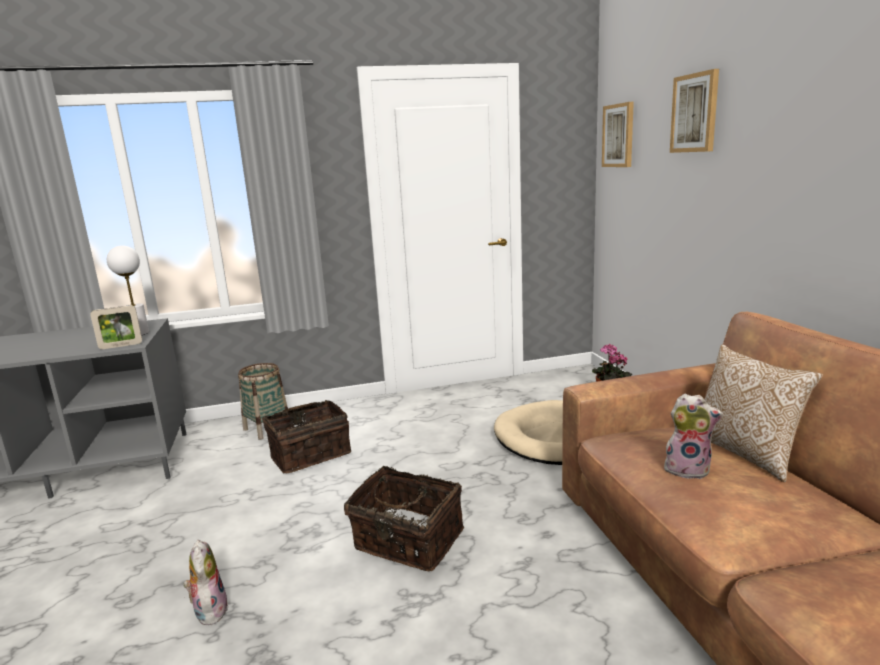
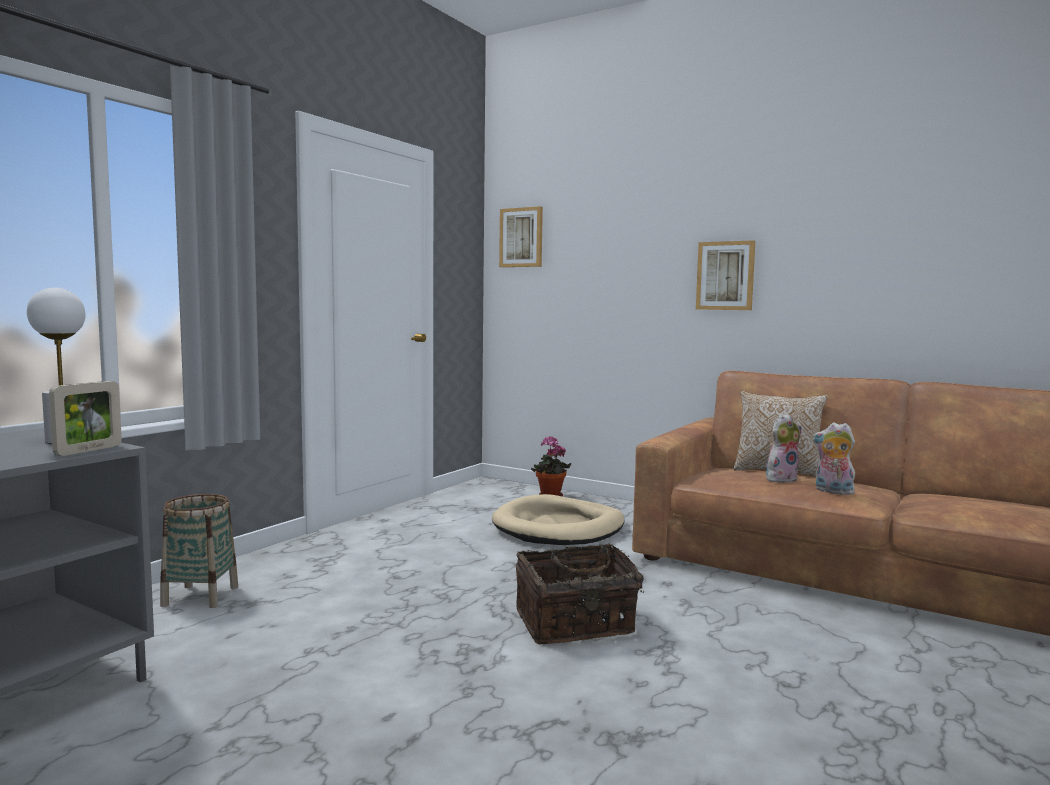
camera: 45 degrees left, 10 degrees down
plush toy [183,540,229,625] -> plush toy moved to [812,423,855,495]
basket [262,400,351,473] -> none
picture [670,69,719,153] -> picture moved to [696,240,755,310]

